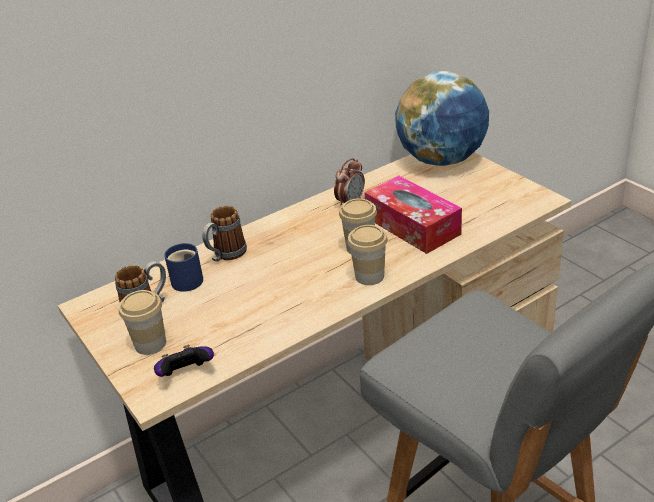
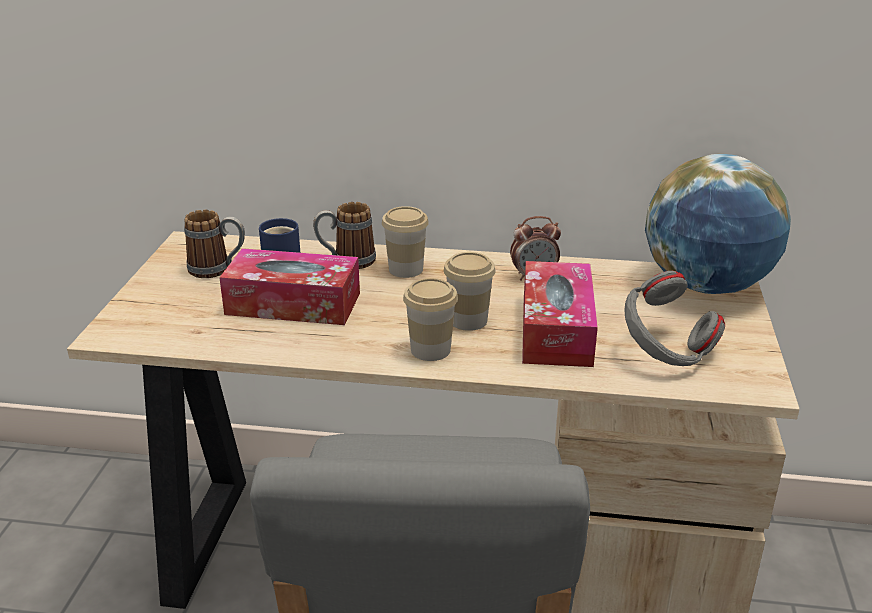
camera: 40 degrees right, 5 degrees down
cup [118,290,166,355] -> cup moved to [382,206,429,278]
game controller [154,345,214,377] -> none
none -> tissue box [219,248,360,325]
none -> grey headphones [624,271,725,366]

